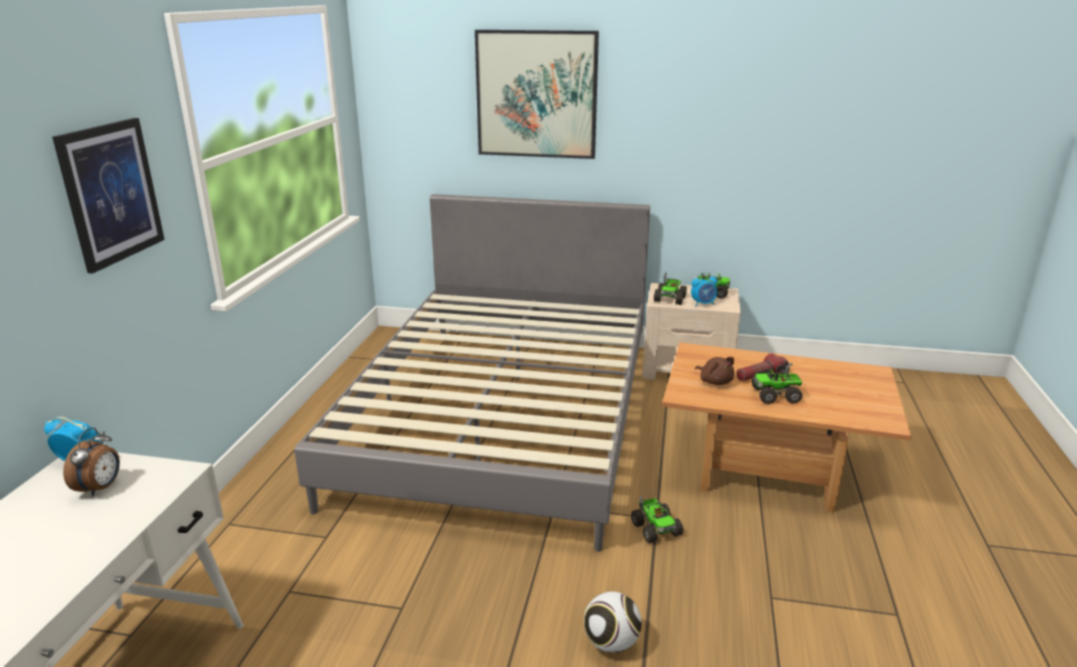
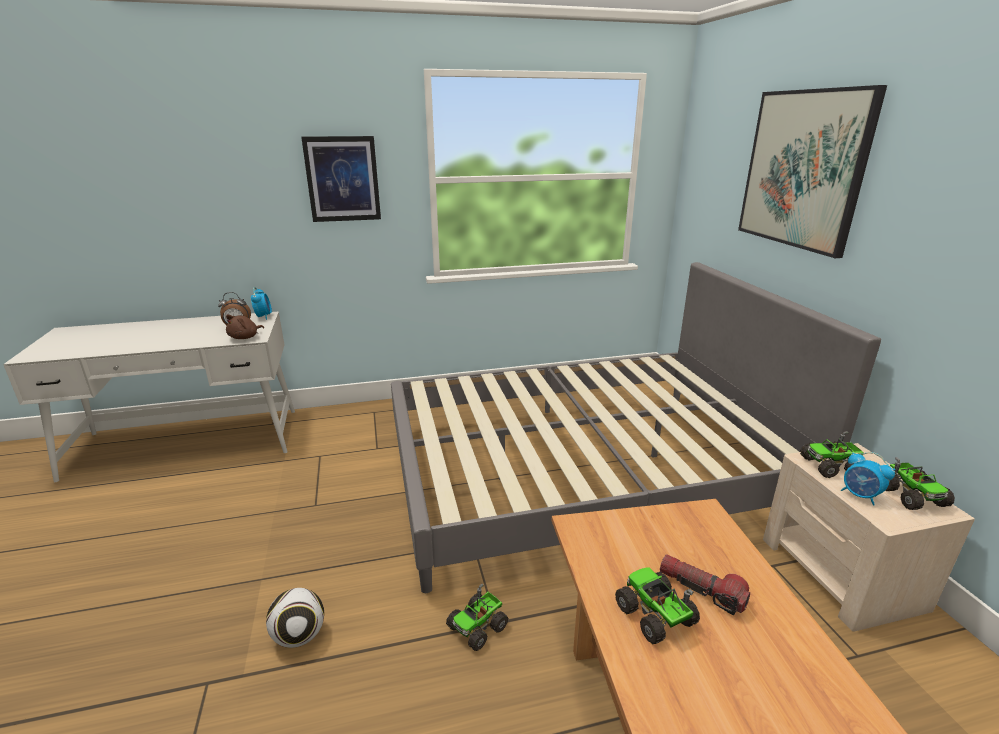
camera: 65 degrees right, 0 degrees up
brown plush toy [695,357,734,385] -> brown plush toy moved to [226,314,264,339]

